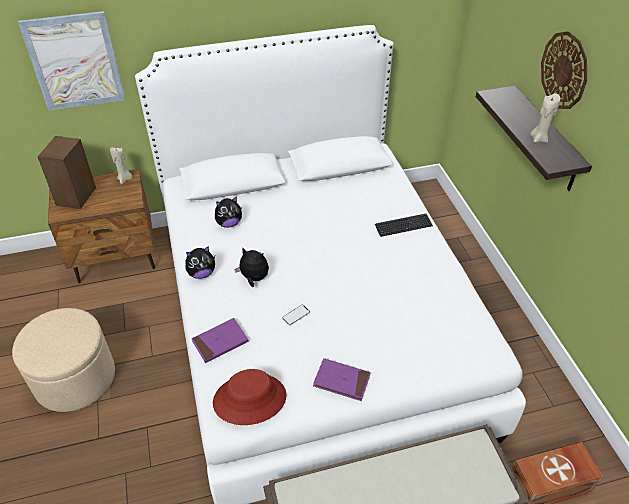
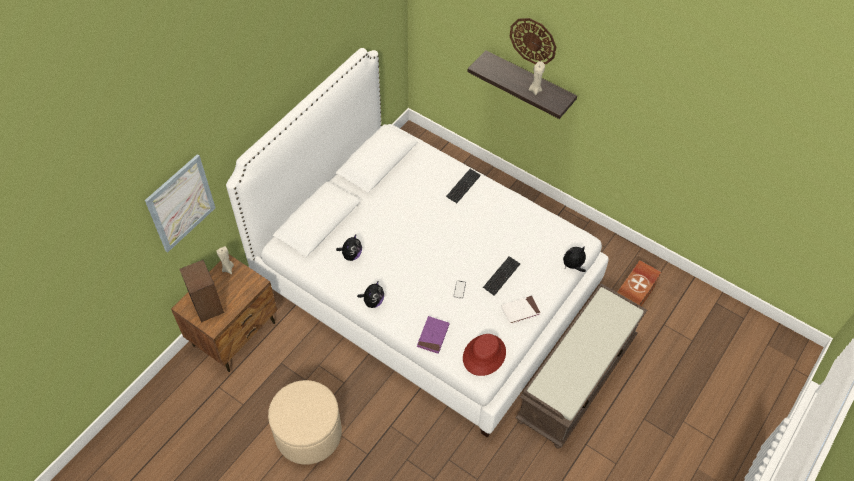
camera: 40 degrees left, 10 degrees up
plush toy [234,247,269,287] -> plush toy moved to [563,246,586,272]
purple book [313,358,371,401] -> white book [501,296,541,324]
none -> keyboard [483,256,520,296]

